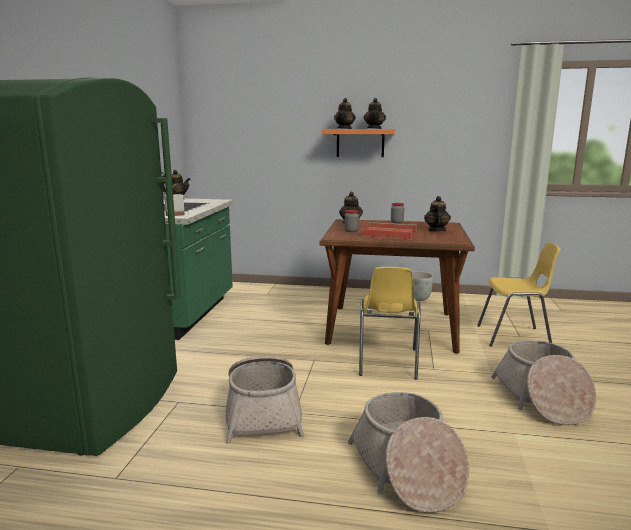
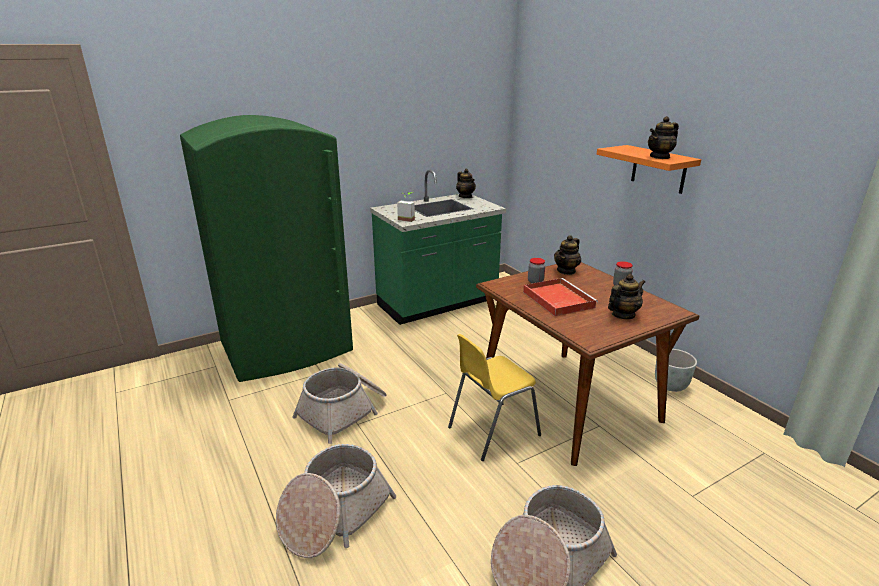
camera: 50 degrees right, 10 degrees up
teapot [334,98,356,129] -> none
yellow chair [477,242,561,347] -> none

